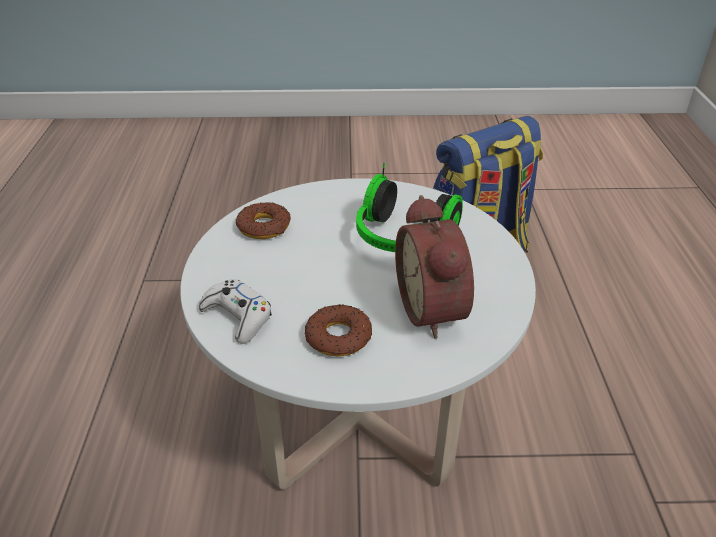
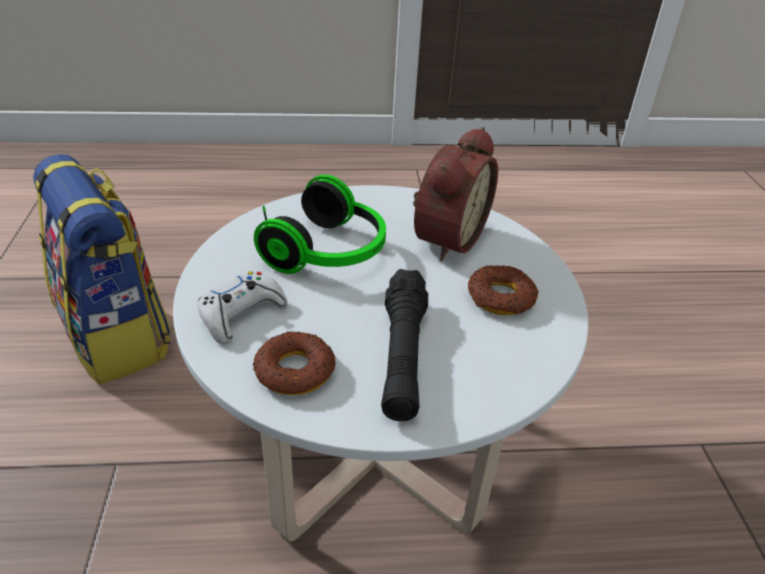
camera: 95 degrees left, 0 degrees up
white game controller [199,279,272,344] -> white game controller moved to [198,271,288,344]
alarm clock [395,195,474,339] -> alarm clock turned 45 degrees counterclockwise [413,127,498,262]
none -> black flashlight [381,269,428,421]

